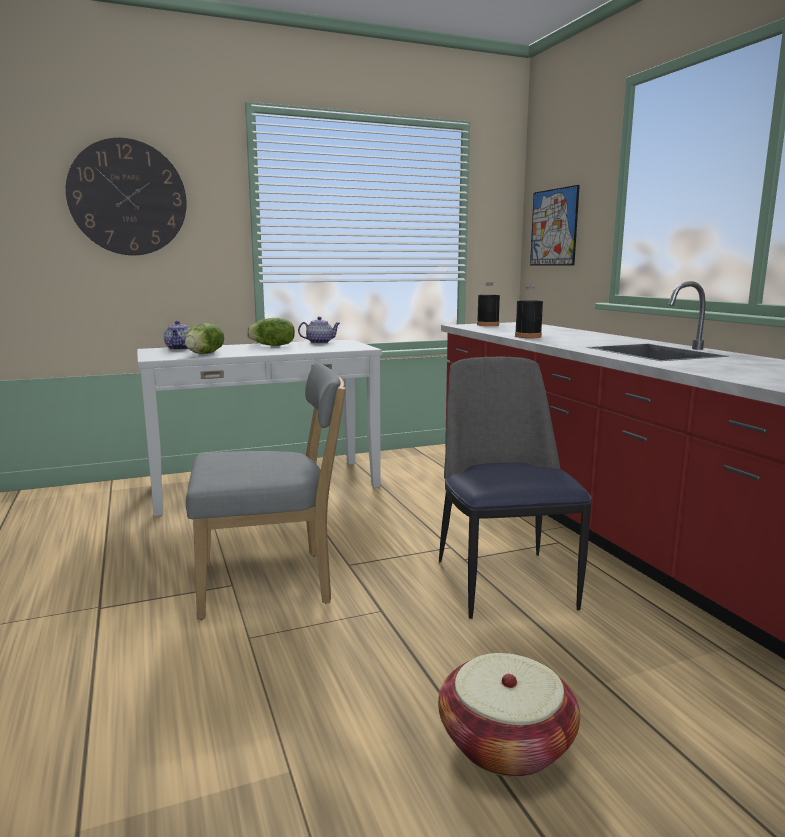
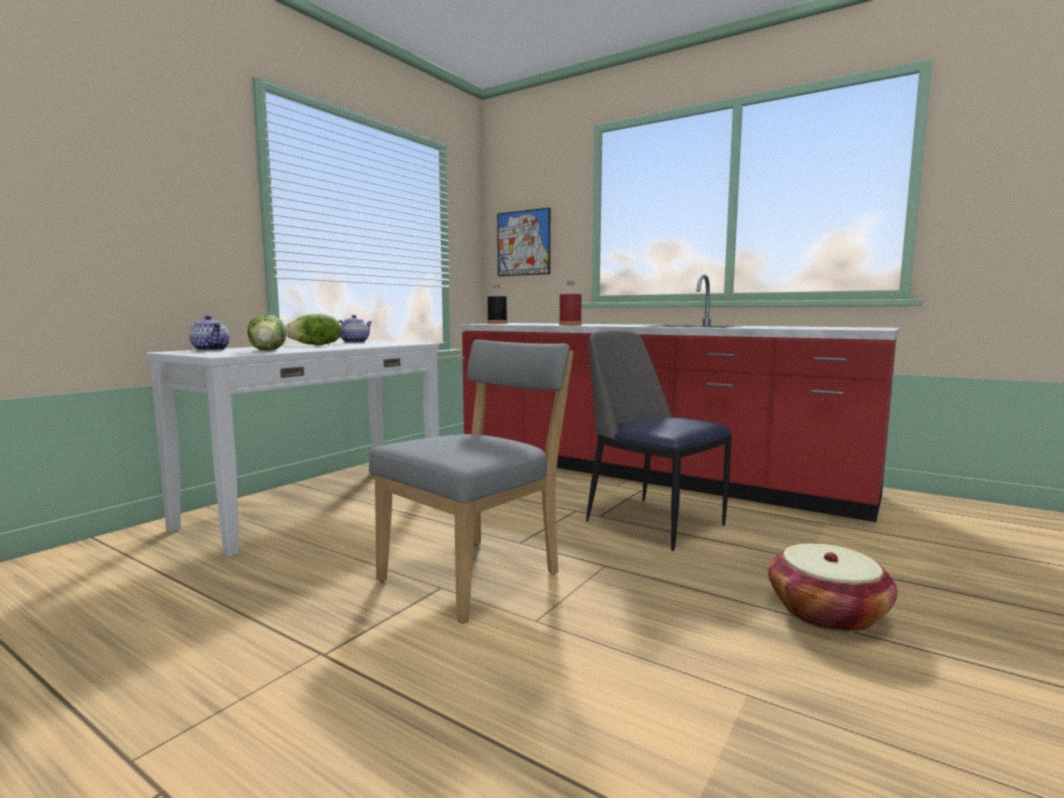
camera: 35 degrees left, 5 degrees down
wall clock [66,138,187,255] -> none
black bottle [515,285,543,338] -> red bottle [559,281,582,325]

